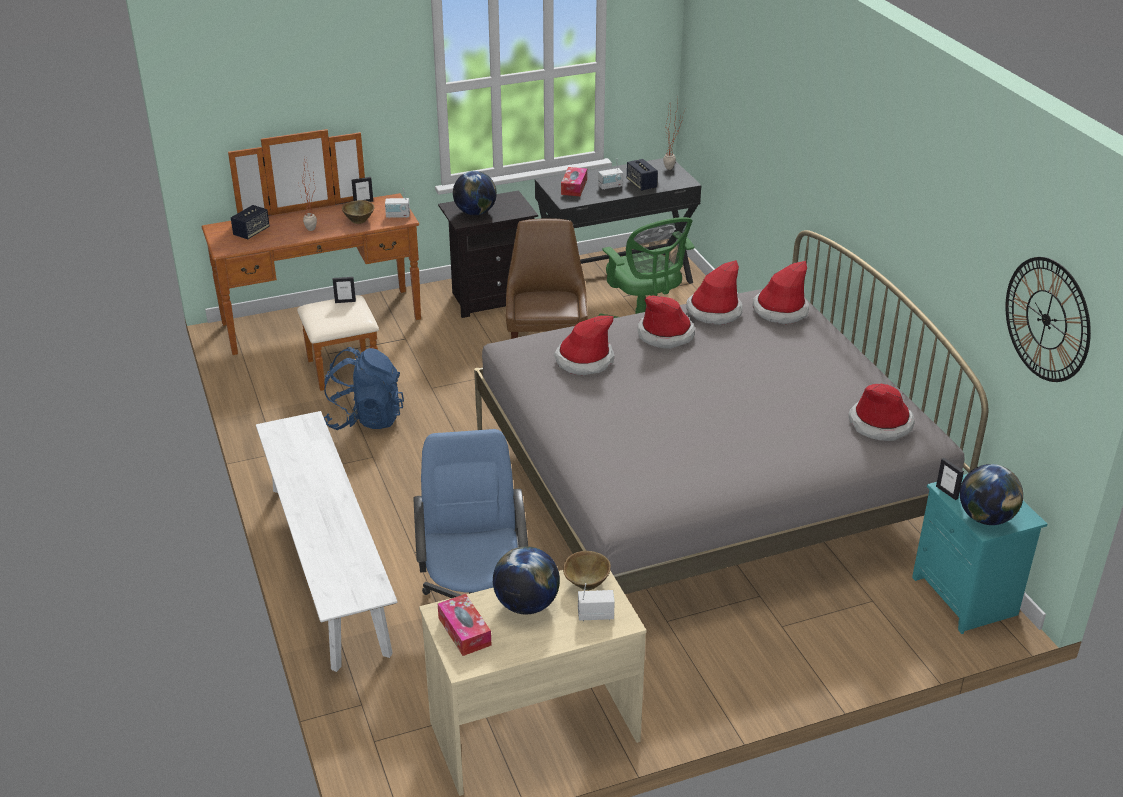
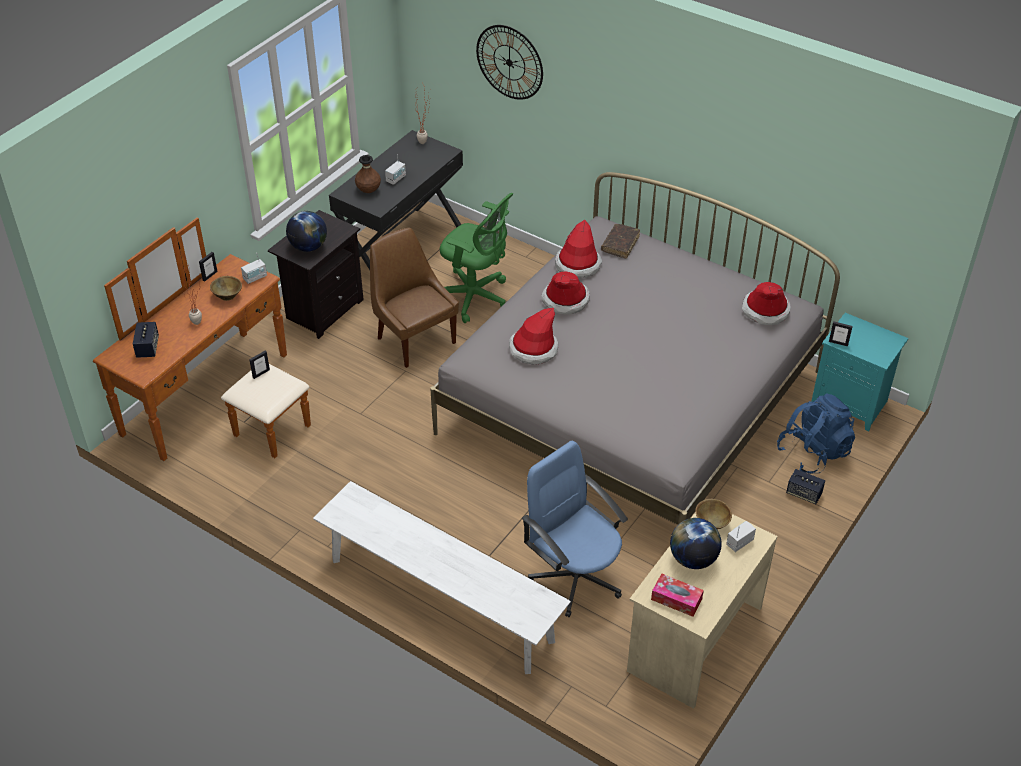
camera: 35 degrees left, 10 degrees up
blue backpack [324,347,404,430] -> blue backpack moved to [777,393,855,473]
tissue box [561,167,587,196] -> brown vase [355,155,381,193]
speaker [627,159,658,191] -> speaker moved to [786,469,825,504]
hat [753,261,809,324] -> brown book [601,224,640,258]
globe [960,464,1023,525] -> none
wall clock [1005,257,1091,382] -> wall clock moved to [476,25,543,100]

